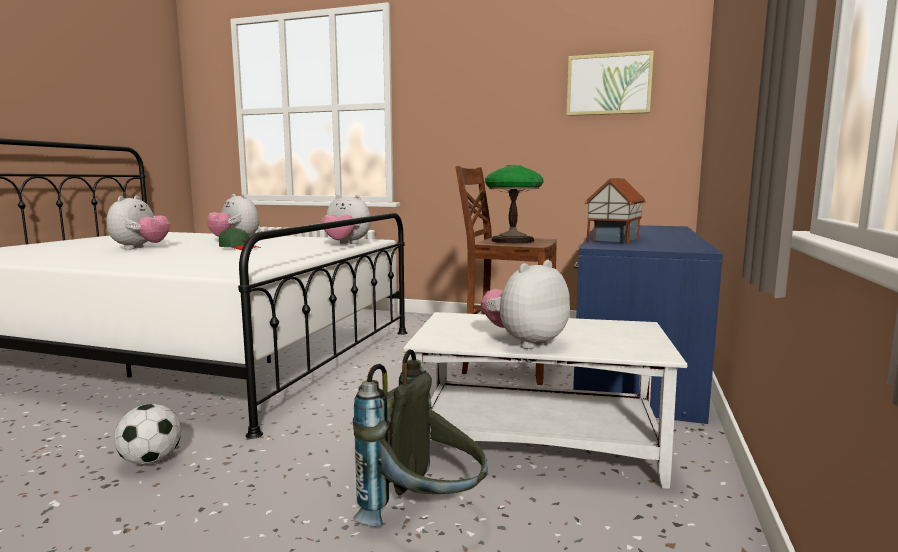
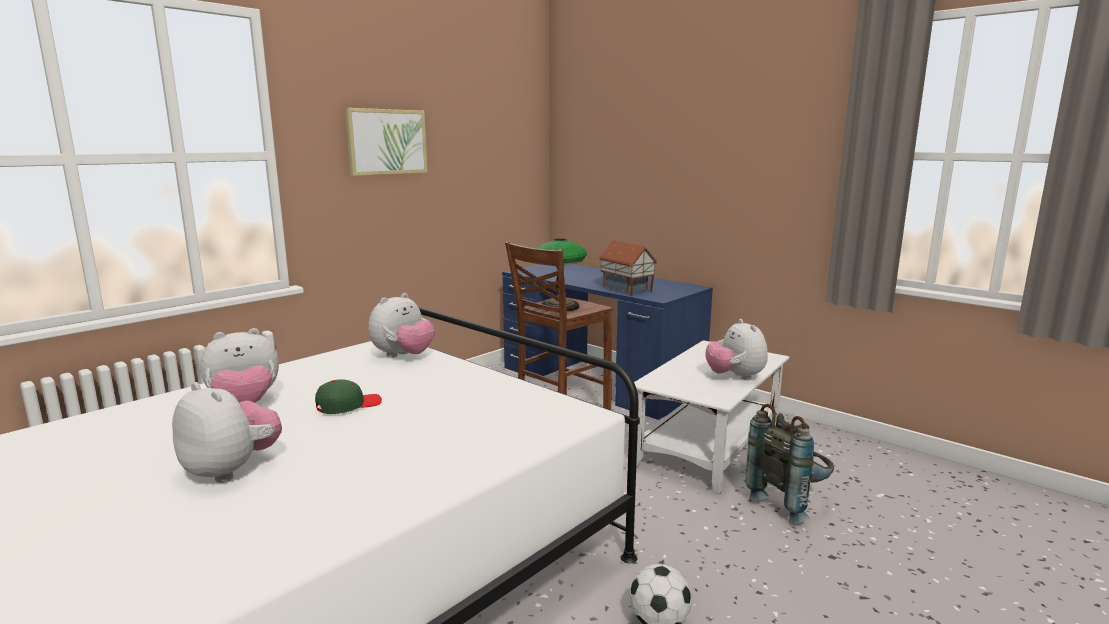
camera: 65 degrees left, 5 degrees up
picture [566,51,654,116] -> picture moved to [345,108,427,176]

